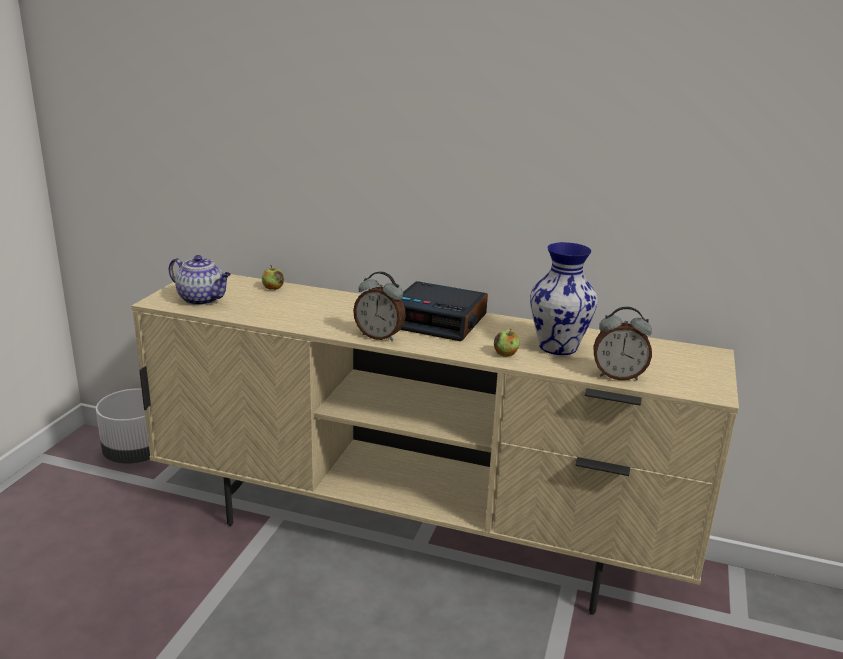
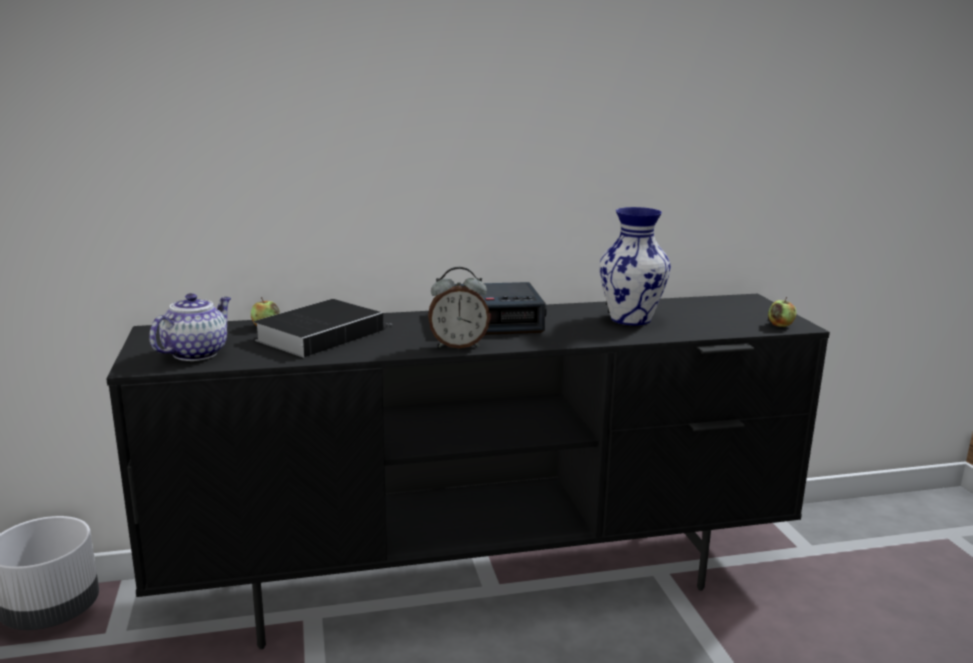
camera: 30 degrees left, 5 degrees down
beige tv stand [132,274,739,615] -> black tv stand [106,294,830,649]
teapot [169,255,231,305] -> teapot turned 60 degrees counterclockwise [149,293,231,361]
apple [494,329,520,357] -> apple moved to [768,297,796,327]
alarm clock [593,307,652,380] -> none
none -> book [254,299,394,358]

